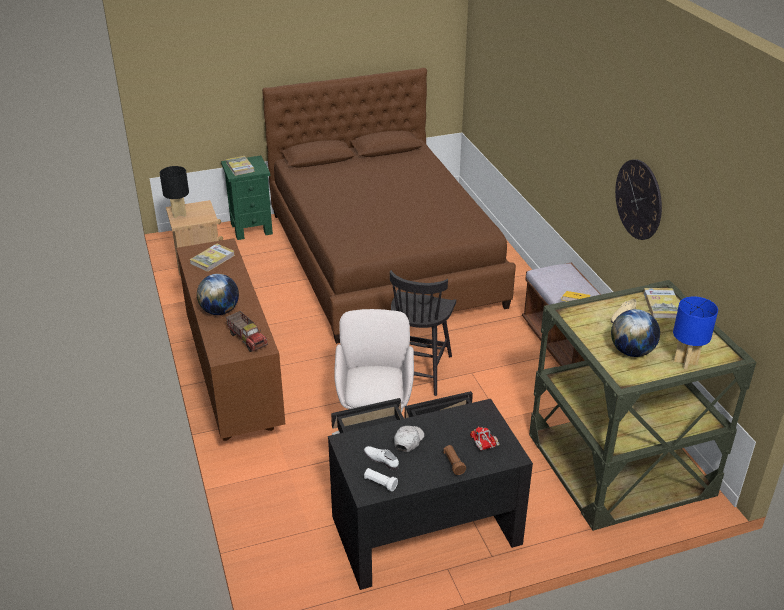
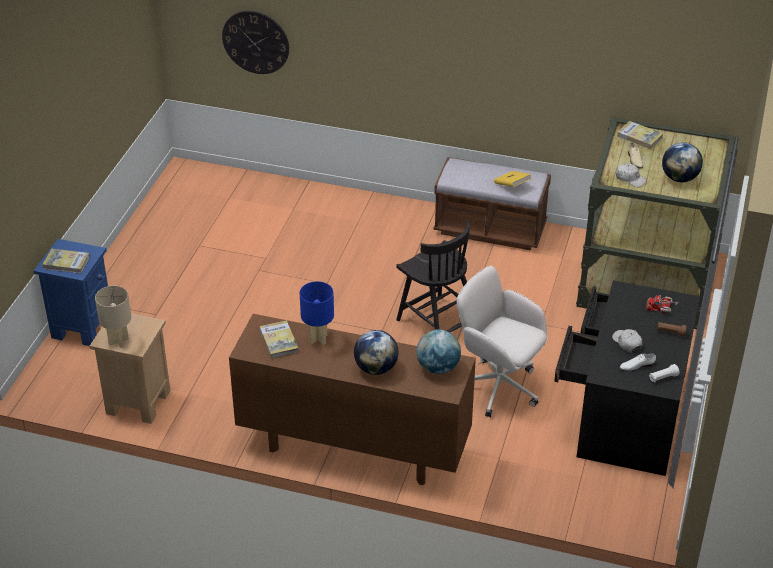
camera: 55 degrees left, 5 degrees up
black table lamp [160,166,189,218] -> beige table lamp [95,286,132,348]
green nightstand [221,156,273,240] -> blue nightstand [34,239,108,346]
toy truck [226,311,268,352] -> globe [416,329,461,374]
brown bed [262,68,516,344] -> none
wall clock [615,159,662,240] -> wall clock moved to [222,11,289,74]
blue table lamp [673,296,718,370] -> blue table lamp moved to [300,281,334,345]
none -> white cap [616,163,647,187]

